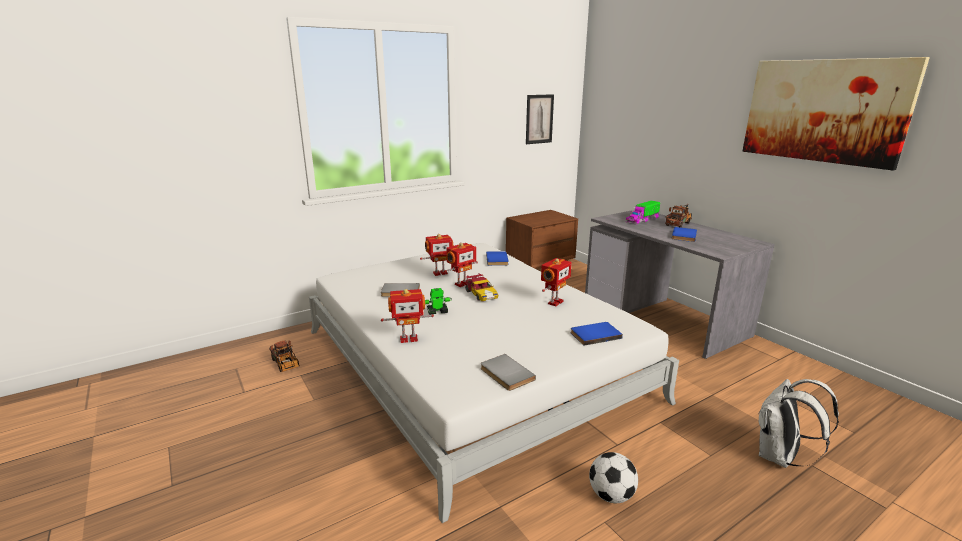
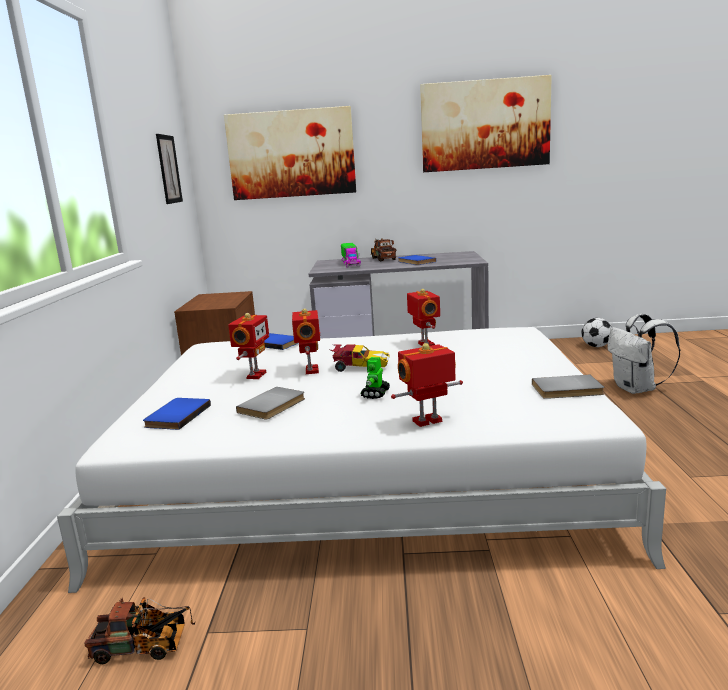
camera: 55 degrees left, 5 degrees down
toy robot [381,289,434,343] -> toy robot turned 135 degrees counterclockwise [391,343,463,427]
blue book [570,322,623,346] -> blue book moved to [143,398,211,430]
football [589,452,638,503] -> football moved to [581,318,612,347]
none -> picture [224,106,356,200]

